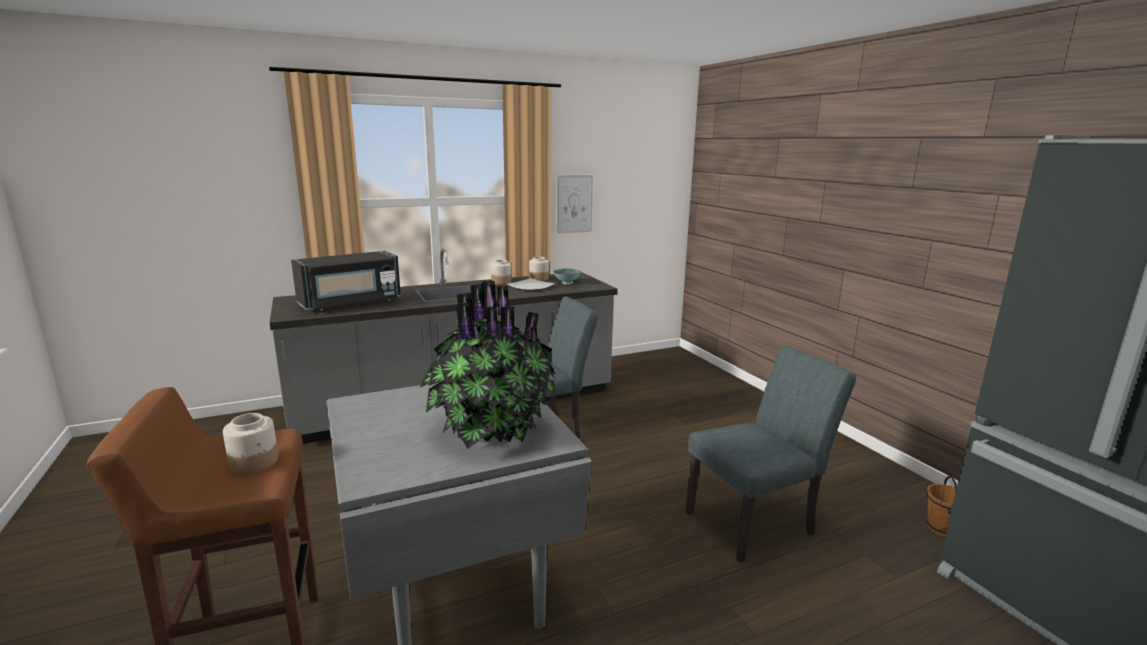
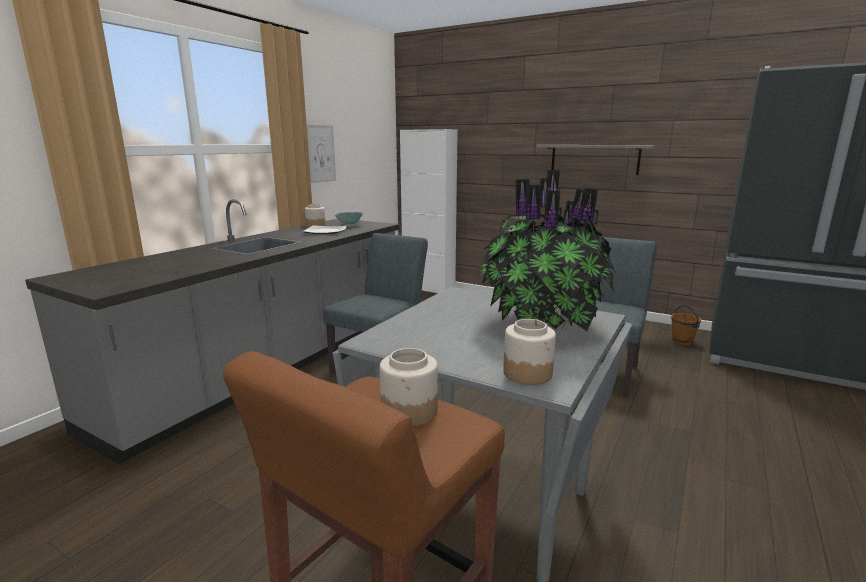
camera: 35 degrees left, 0 degrees up
black microwave [291,251,401,311] -> none
jar [491,260,511,285] -> jar moved to [503,319,556,385]
none -> white cabinet [400,129,458,293]
none -> grey shelf [536,145,654,175]

